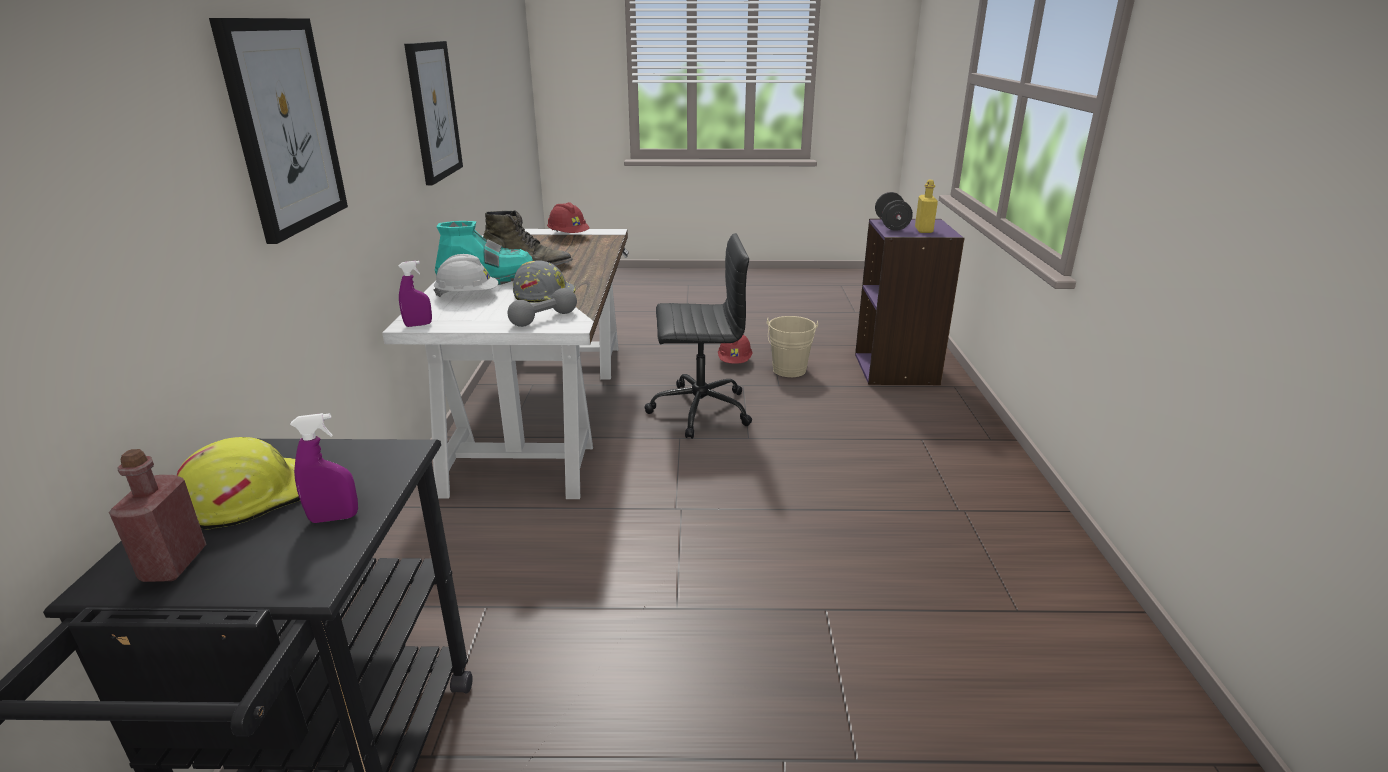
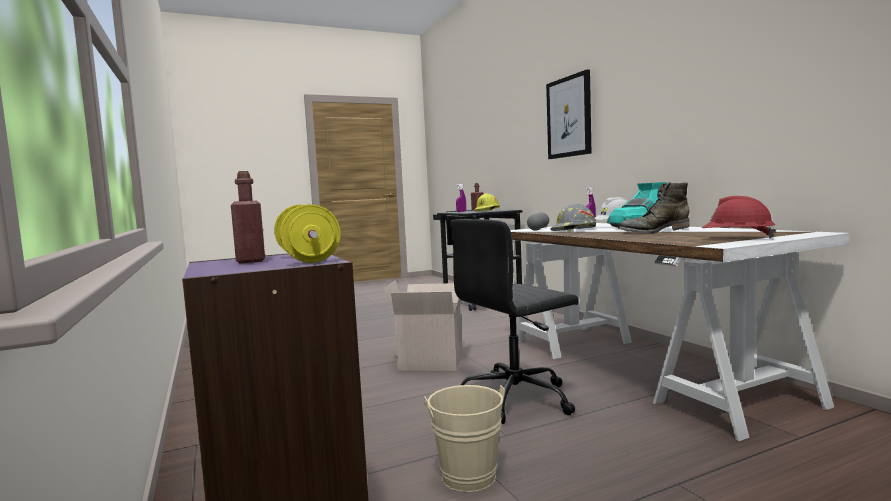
camera: 155 degrees right, 20 degrees down
picture [404,41,463,185] -> none
red hard hat [718,335,753,364] -> none
black dumbbell [875,192,913,231] -> yellow dumbbell [274,204,341,263]
yellow bottle [915,180,938,233] -> red bottle [231,171,265,263]
none -> cardboard box [384,280,462,371]

